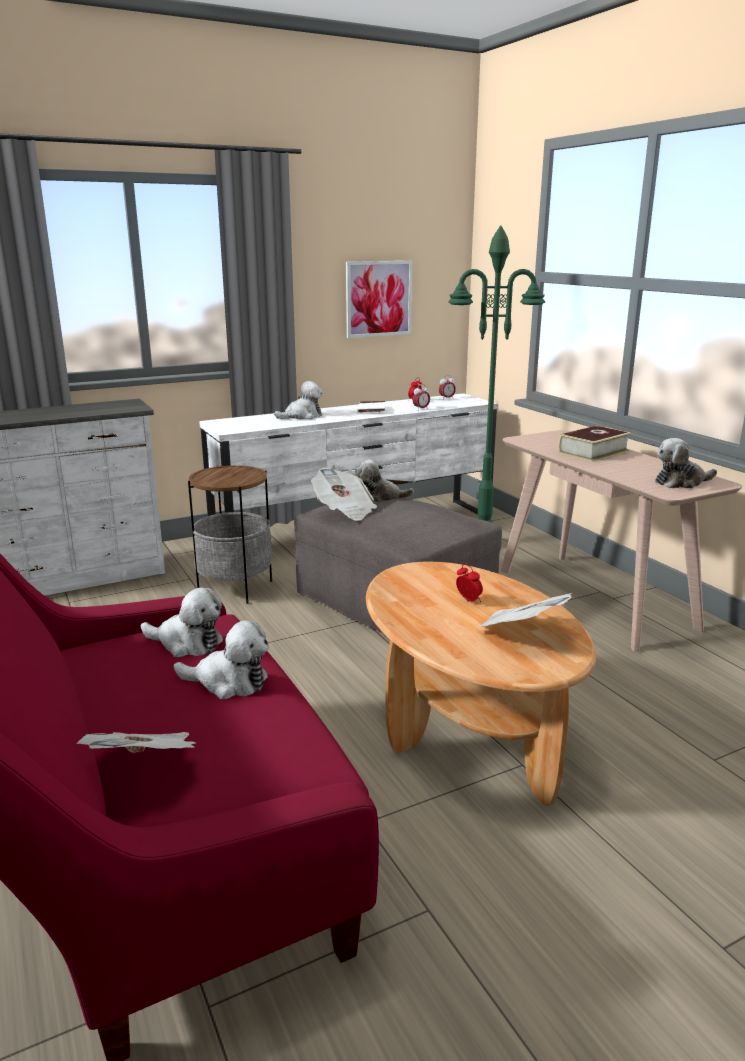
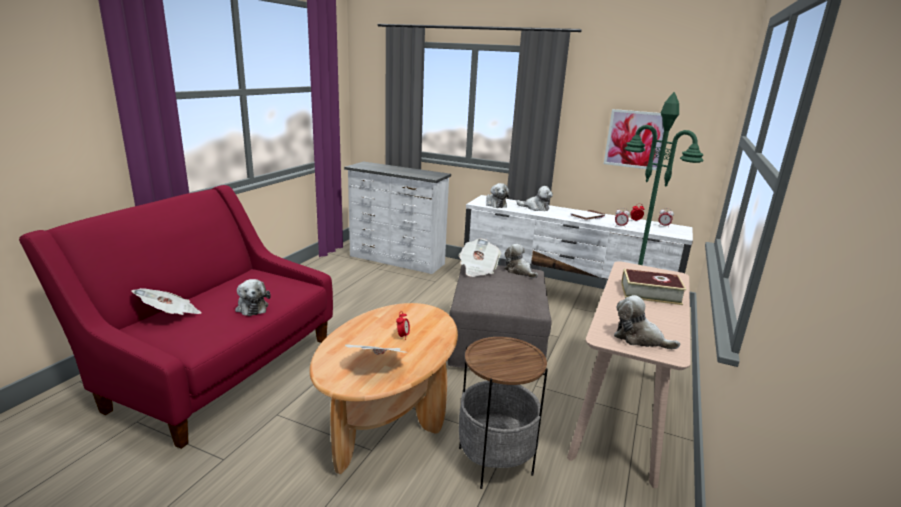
camera: 50 degrees right, 0 degrees up
plush toy [141,587,223,658] -> plush toy moved to [486,183,509,208]
side table [188,465,272,604] -> side table moved to [459,337,548,489]

